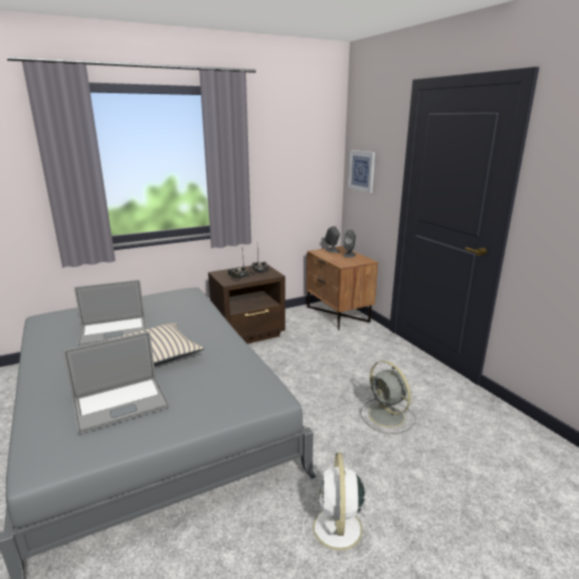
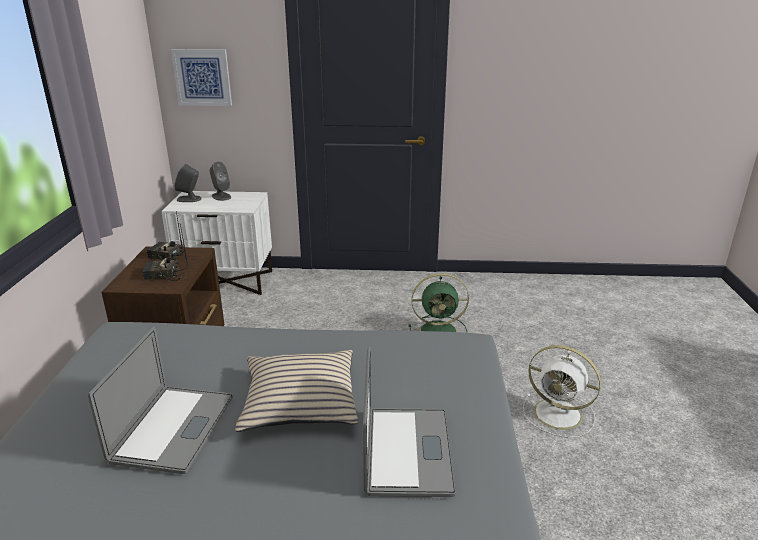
camera: 60 degrees left, 5 degrees up
brown nightstand [306,246,378,330] -> white nightstand [161,191,272,295]
grey fan [360,361,416,434] -> green fan [409,273,469,332]

